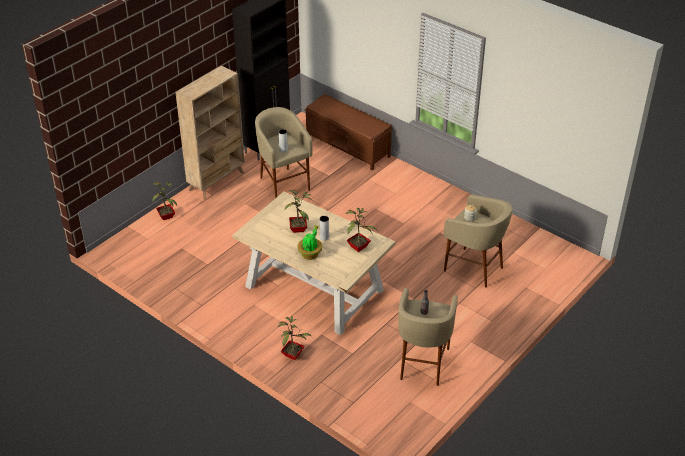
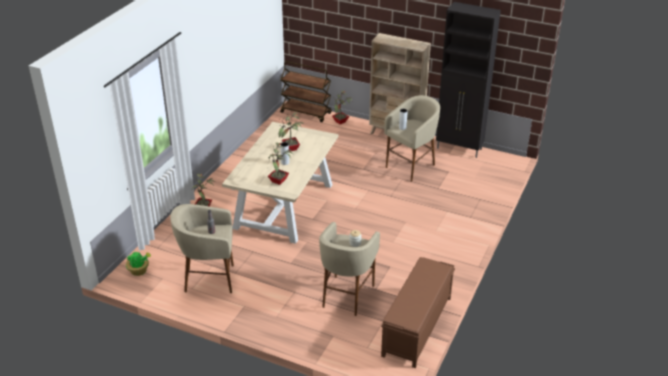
camera: 75 degrees right, 5 degrees down
potted plant [298,225,322,260] -> potted plant moved to [126,252,151,276]
brown bench [305,94,393,171] -> brown bench moved to [381,257,455,368]
none -> brown cart [280,61,332,122]

